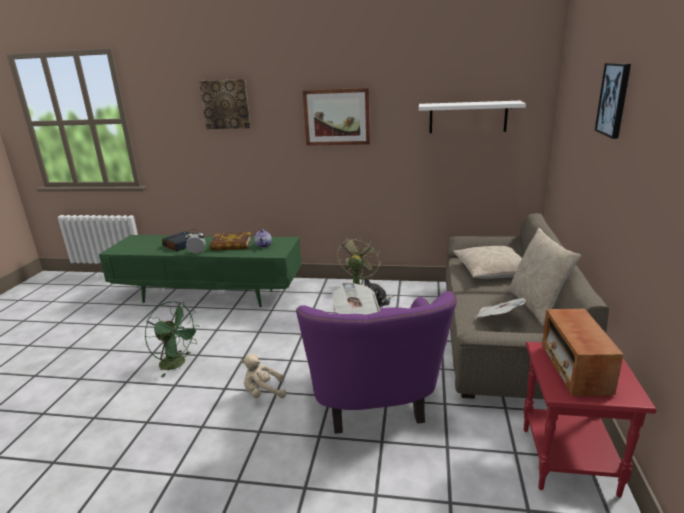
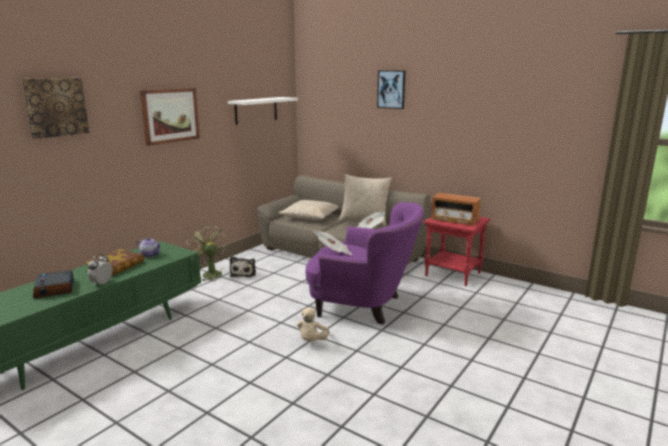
camera: 65 degrees left, 5 degrees down
green fan [145,301,200,377] -> none

